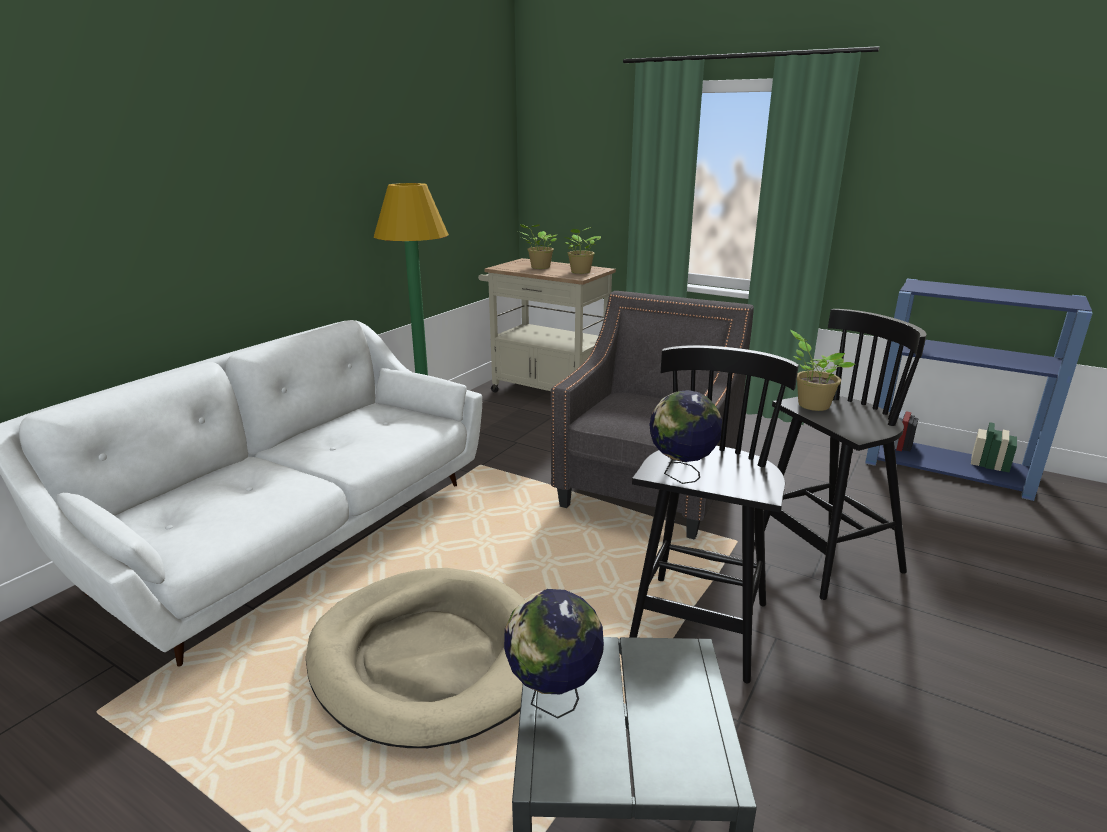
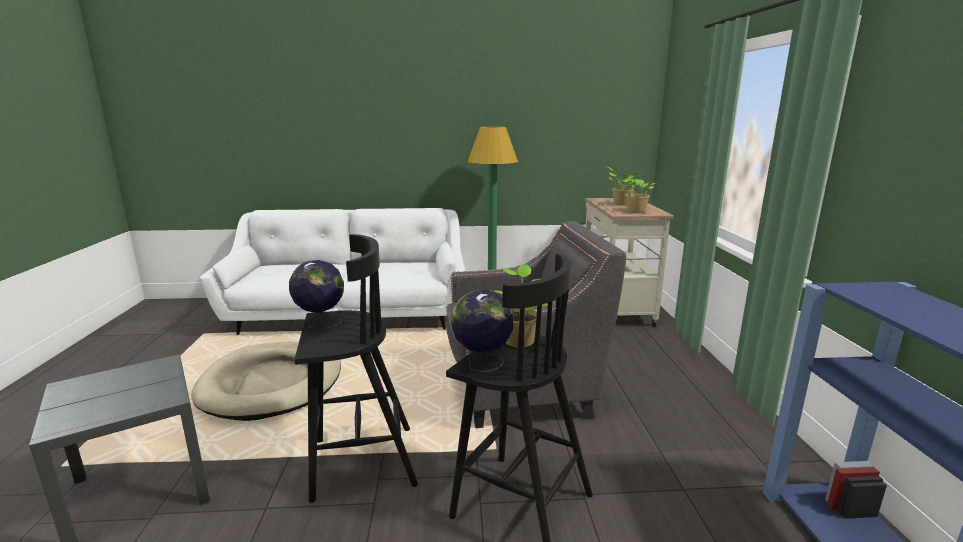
camera: 55 degrees right, 5 degrees down
globe [504,589,604,719] -> globe moved to [451,289,513,372]

